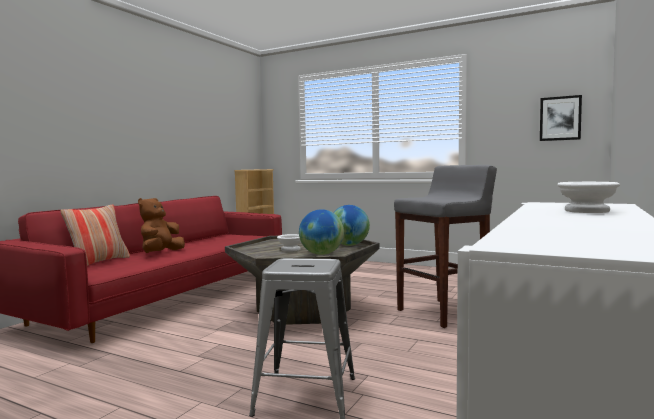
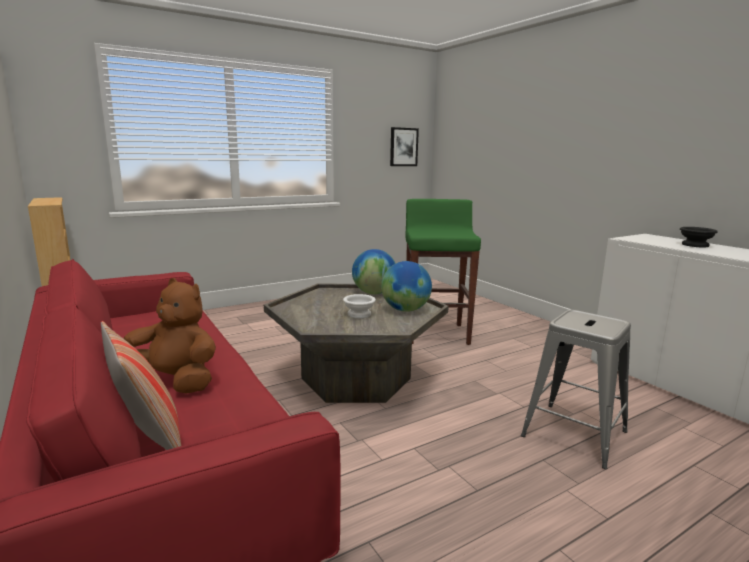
camera: 60 degrees left, 10 degrees up
brown plush toy [138,198,185,253] -> brown plush toy turned 150 degrees clockwise [124,278,216,394]
grey stool [394,165,497,328] -> green stool [405,199,481,345]
white bowl [557,182,620,213] -> black bowl [680,227,718,247]

